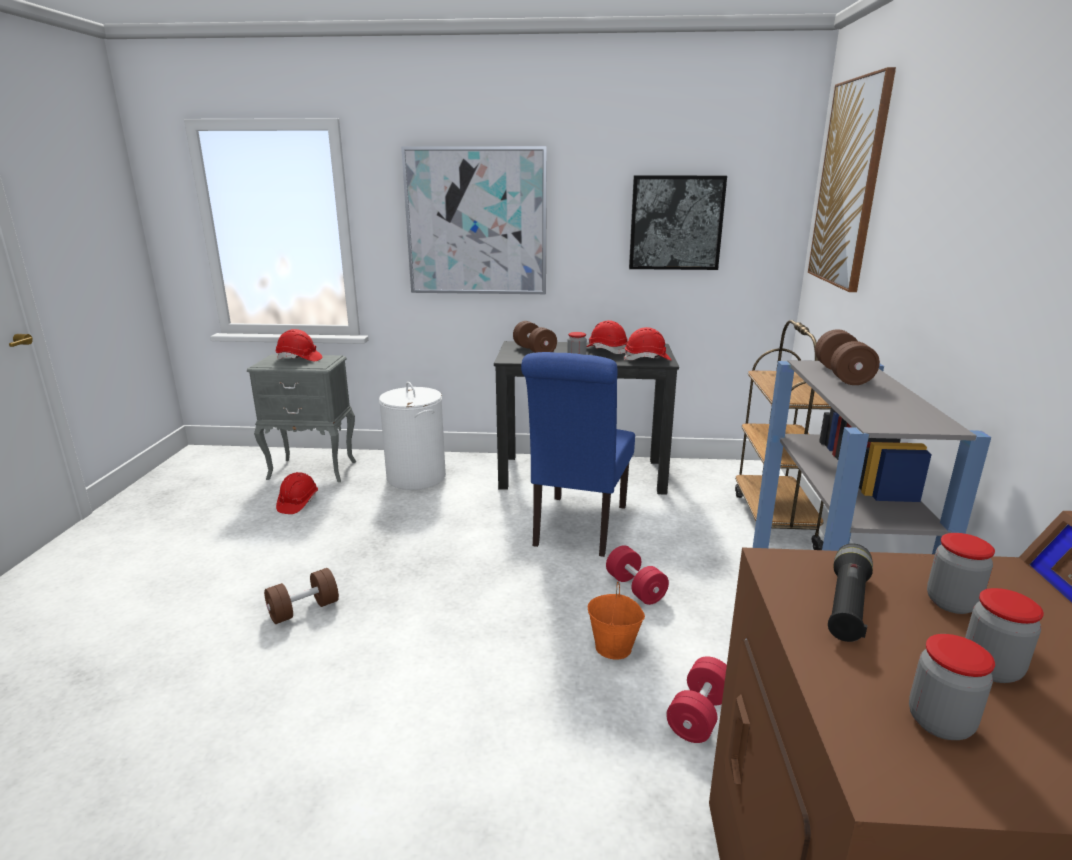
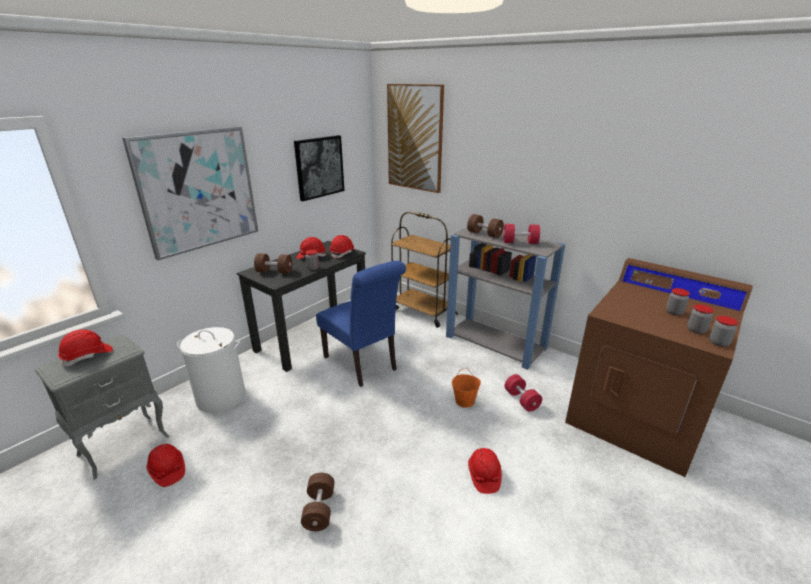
camera: 55 degrees left, 5 degrees up
red dumbbell [606,545,669,605] -> red dumbbell moved to [503,224,540,244]
black flashlight [828,543,873,642] -> none
jar [927,533,995,614] -> jar moved to [709,316,738,347]
none -> red hard hat [468,448,502,494]

